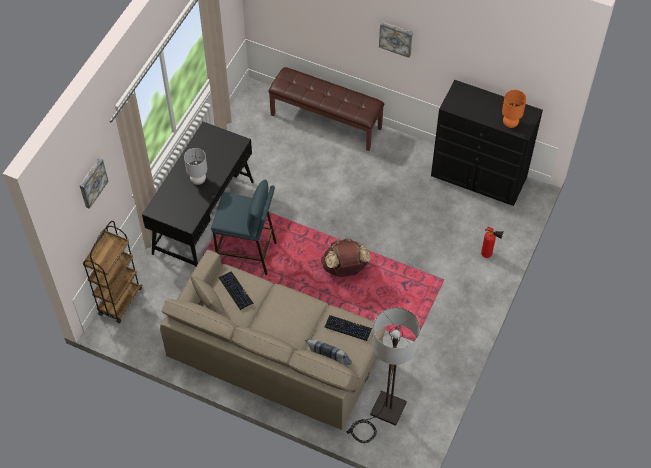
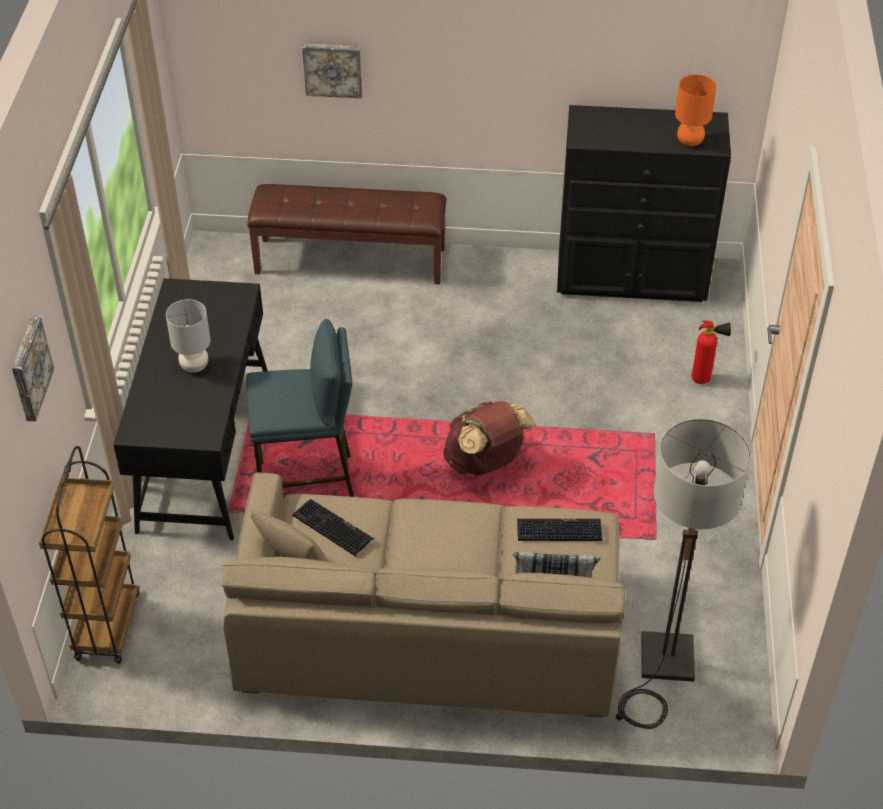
camera: 20 degrees left, 10 degrees down
picture [379,22,413,58] -> picture moved to [302,44,362,98]

